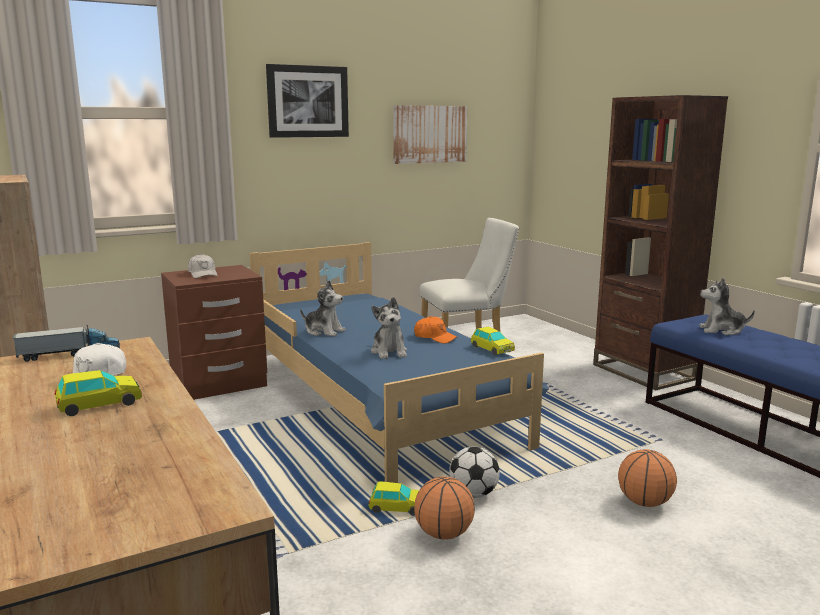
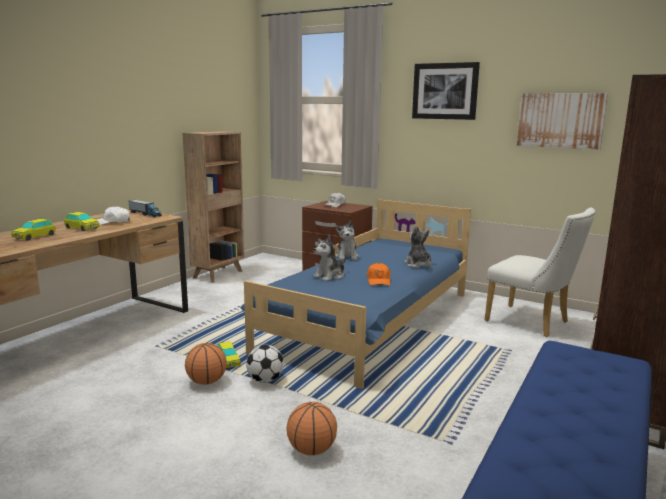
camera: 60 degrees right, 0 degrees up
toy car [471,327,515,355] -> toy car moved to [11,219,56,241]
plush toy [699,278,755,335] -> plush toy moved to [404,226,431,268]

